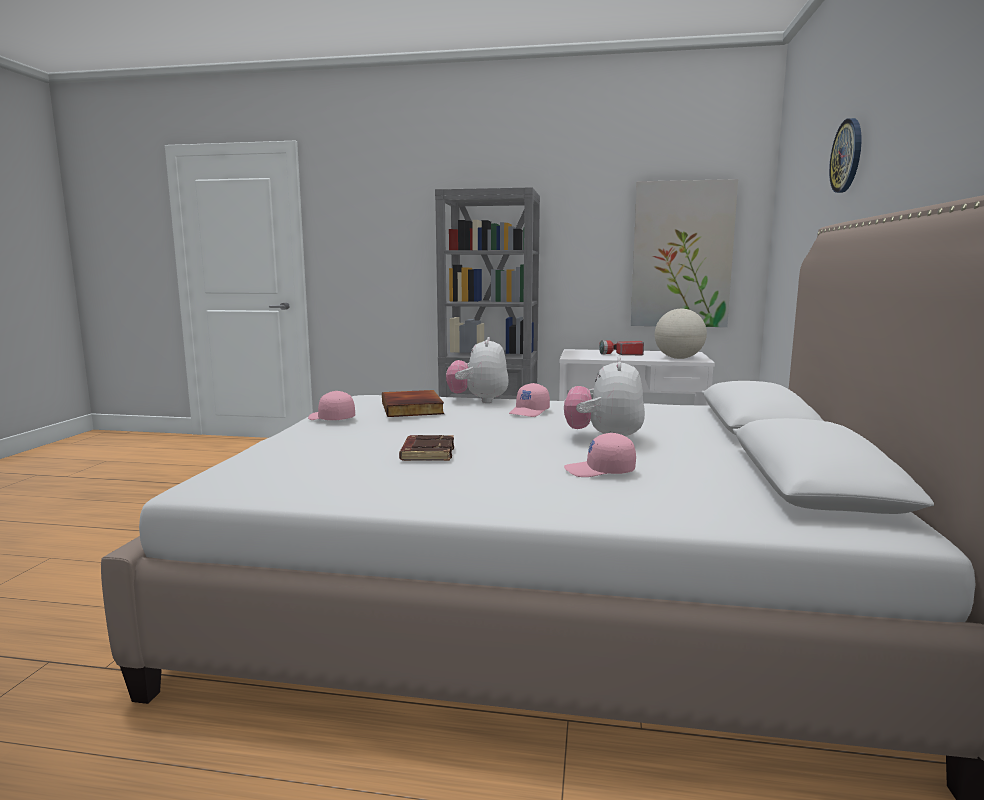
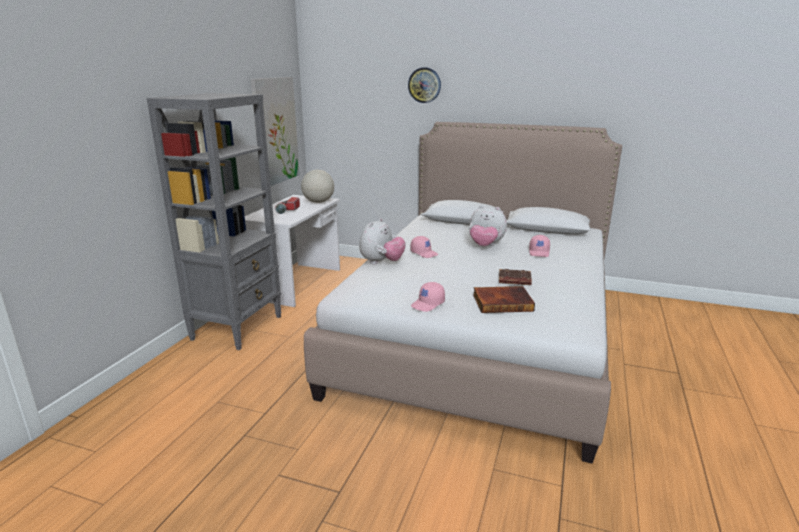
camera: 80 degrees left, 10 degrees up
book [382,390,444,417] -> book moved to [473,286,535,313]
plush toy [446,337,509,403] -> plush toy turned 75 degrees counterclockwise [359,218,406,264]

